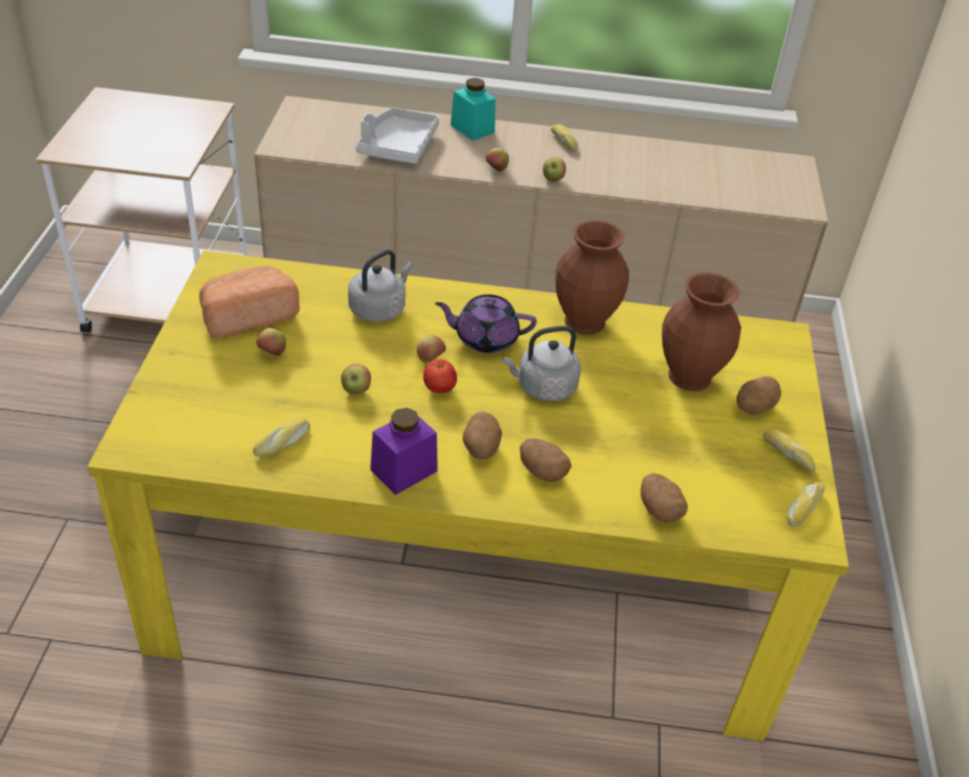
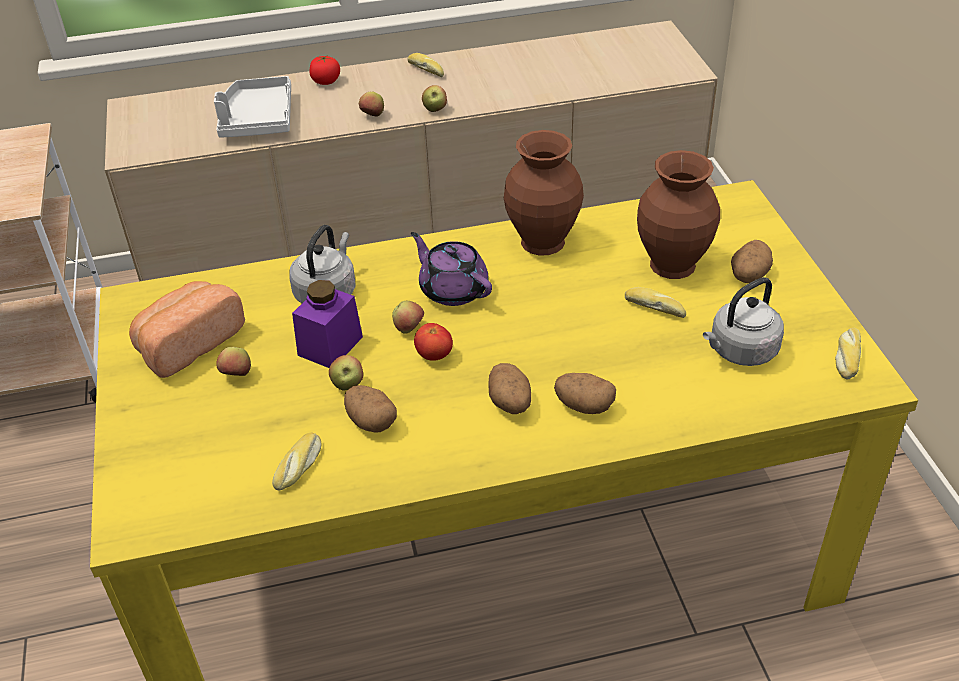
camera: 15 degrees left, 0 degrees up
purple jar [370,408,438,495] -> purple jar moved to [292,280,363,368]
purple teapot [435,294,537,353] -> purple teapot turned 60 degrees clockwise [411,232,492,306]
turquoise jar [450,78,496,141] -> tomato [309,55,340,85]
grey kettle [503,326,581,401] -> grey kettle moved to [703,277,784,366]
potato [640,473,688,523] -> potato moved to [344,385,397,433]
bread [763,430,816,473] -> bread moved to [625,287,686,318]

